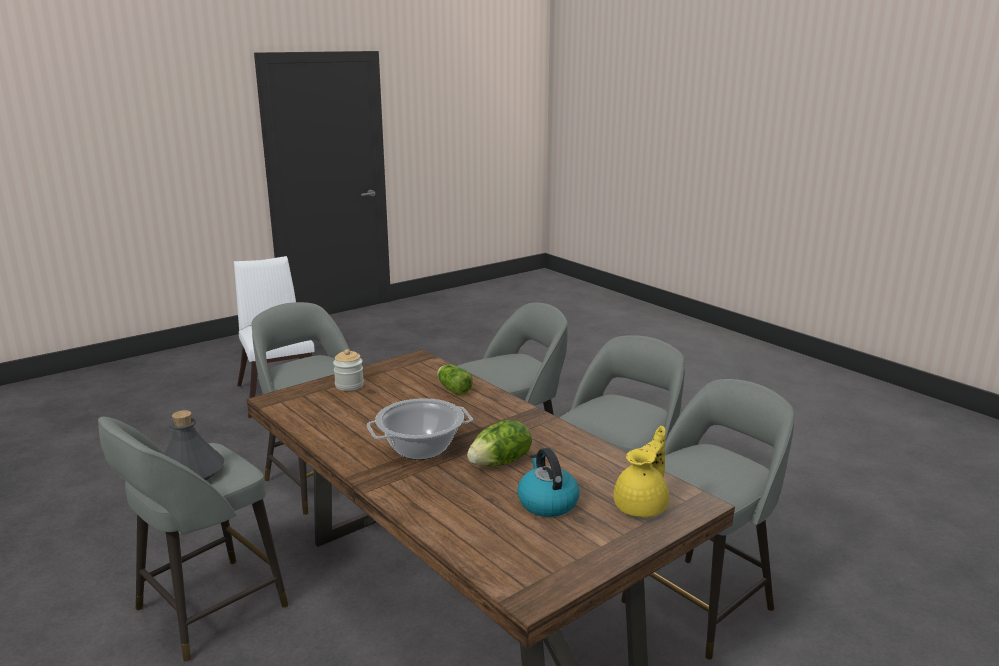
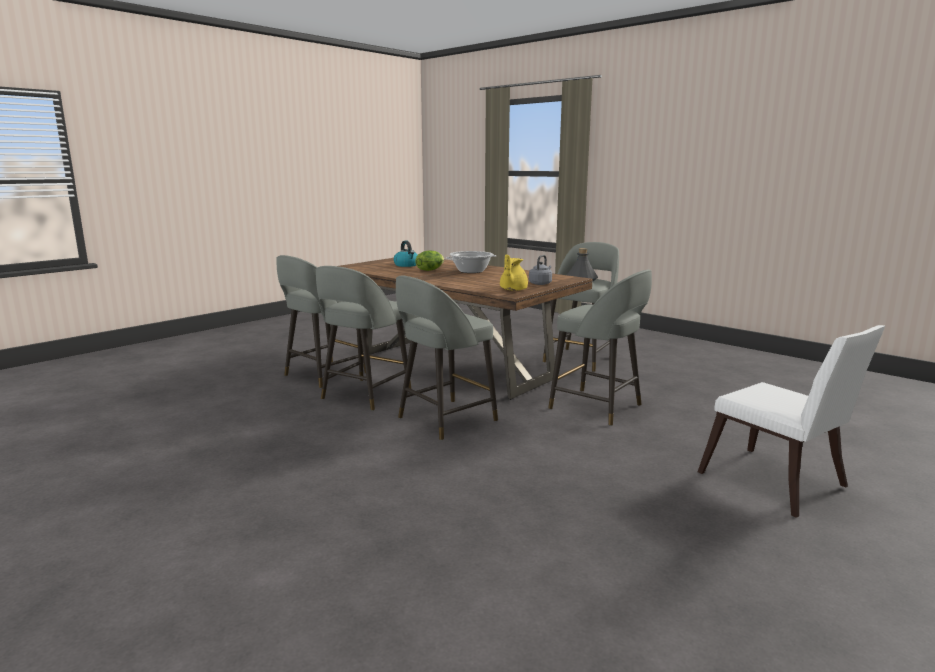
camera: 170 degrees right, 5 degrees down
jar [333,349,364,391] -> grey kettle [529,255,552,285]
lettuce [437,365,473,395] -> none
yellow teapot [614,426,669,517] -> yellow teapot moved to [500,254,528,291]

